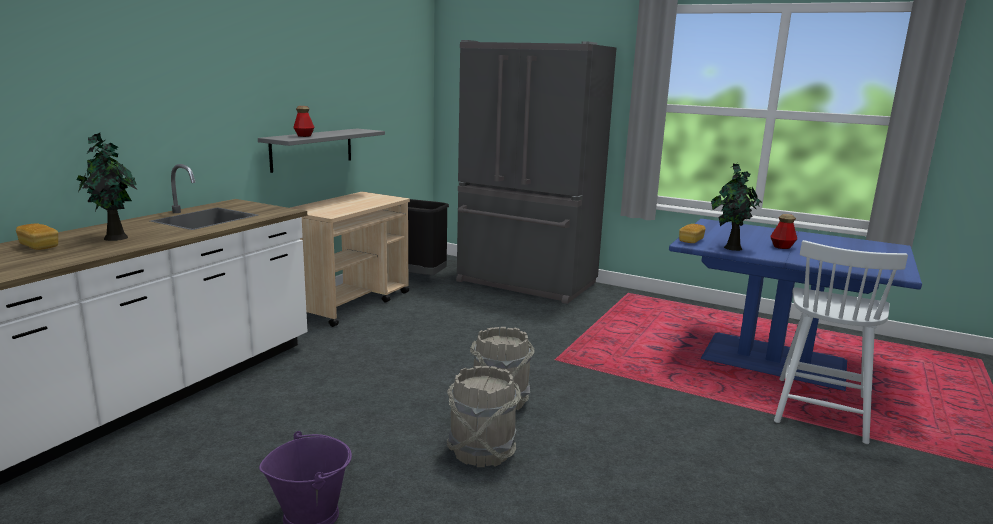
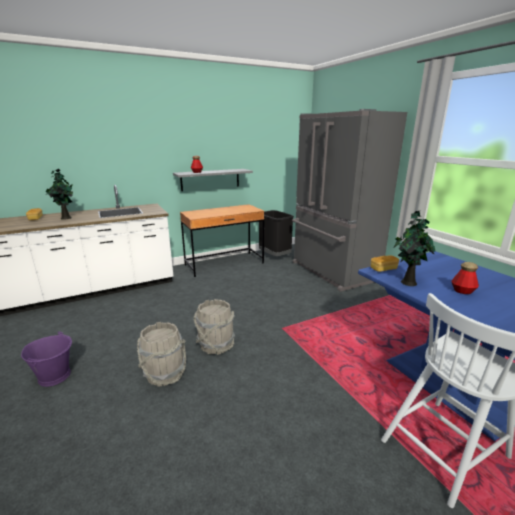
camera: 35 degrees right, 5 degrees up
beige cart [290,192,410,327] -> brown desk [180,204,264,277]

